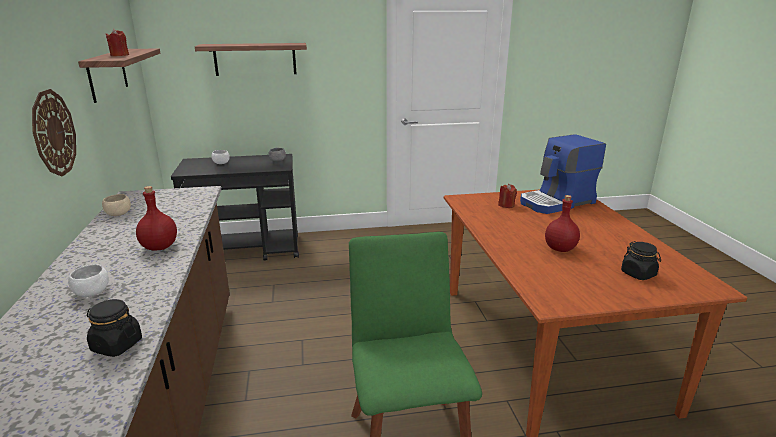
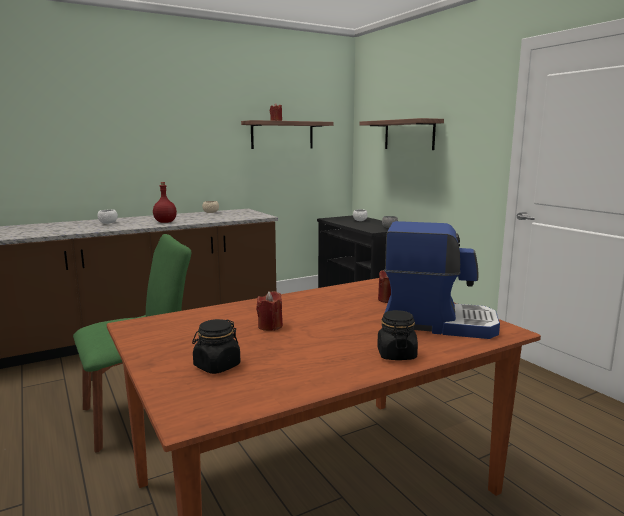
camera: 70 degrees right, 10 degrees down
wall clock [32,89,76,176] -> none
black jar [87,299,142,357] -> black jar moved to [377,310,418,360]
coffee machine [520,134,606,214] -> coffee machine turned 150 degrees clockwise [384,221,500,339]
red bottle [545,195,580,252] -> red candle [256,291,283,331]

